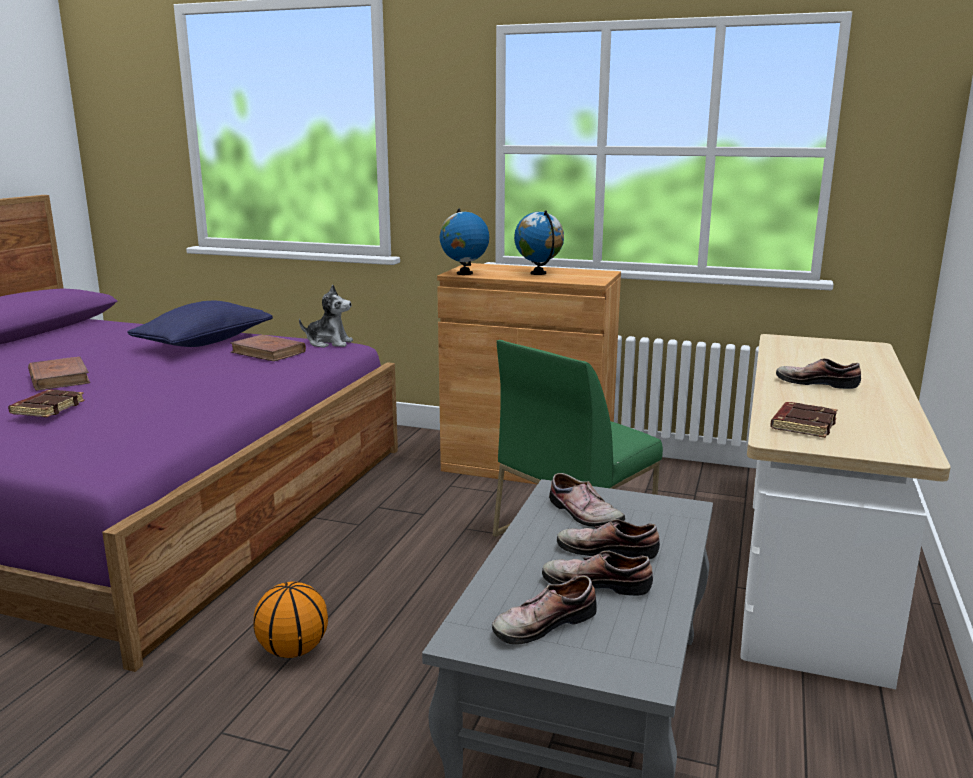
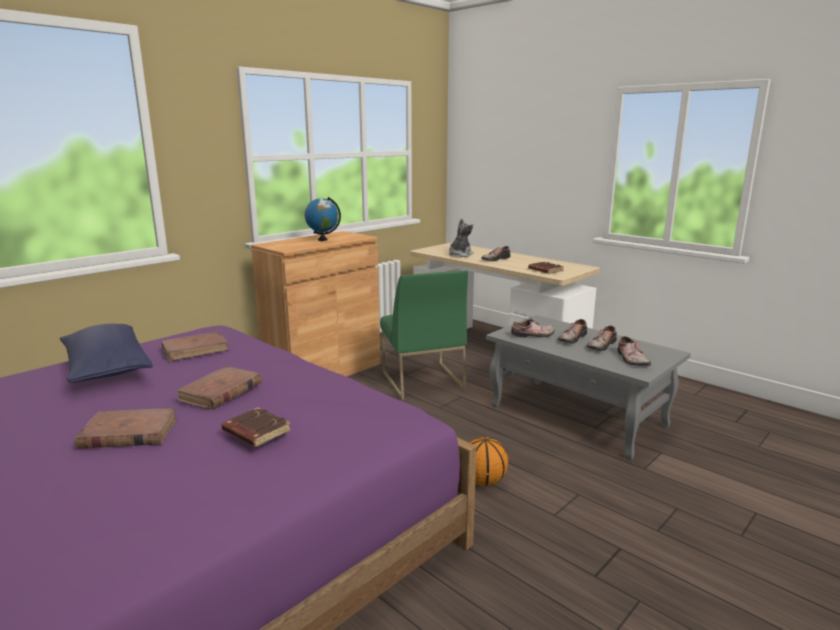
camera: 65 degrees left, 0 degrees up
plush toy [299,285,353,348] -> plush toy moved to [449,218,474,257]
globe [440,209,489,275] -> none
none -> brown book [175,366,262,410]

